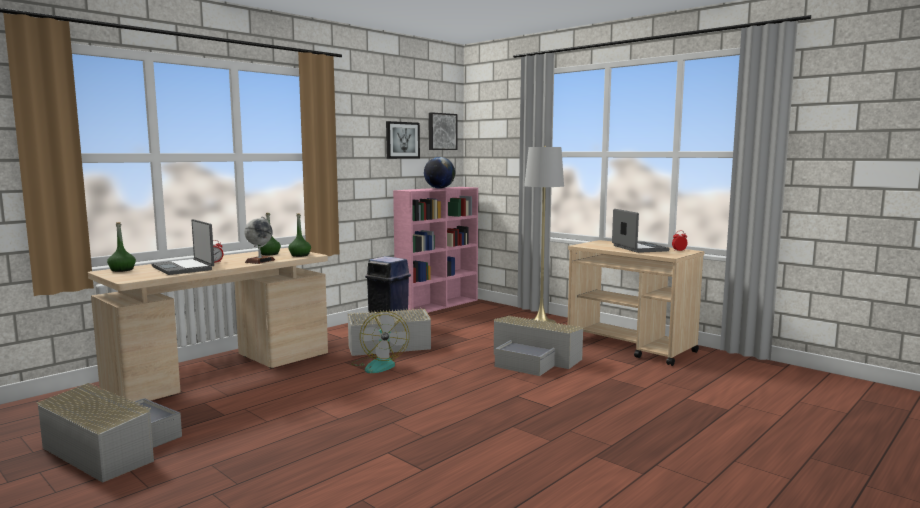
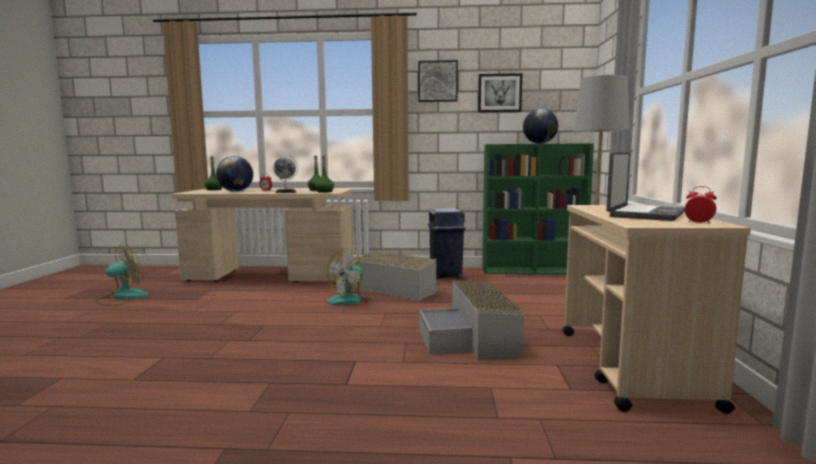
camera: 50 degrees right, 0 degrees up
grey storage box [37,383,182,483] -> fan [94,245,149,305]
laptop [151,219,214,275] -> globe [216,156,253,192]
pink bookcase [393,187,478,313] -> green bookcase [482,143,594,274]
picture [429,112,457,150] -> picture moved to [418,60,458,102]

